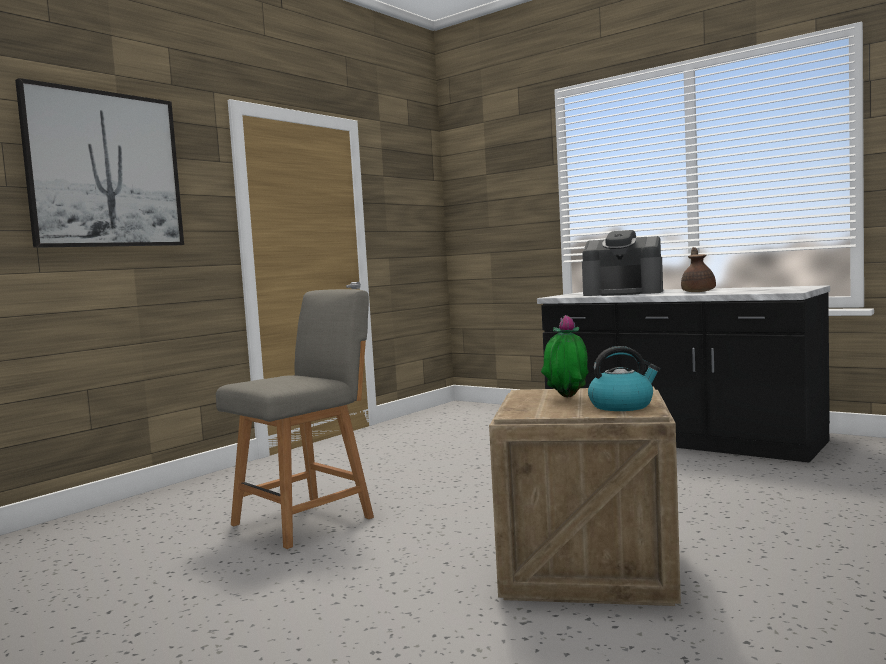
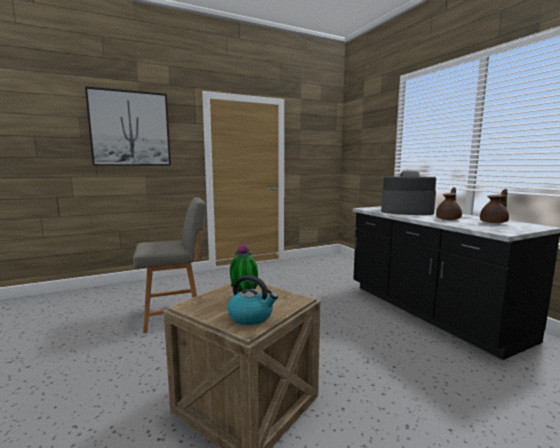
camera: 25 degrees right, 5 degrees up
coffee machine [582,230,663,296] -> coffee machine turned 150 degrees clockwise [381,171,436,215]
none -> brown teapot [480,189,509,223]

